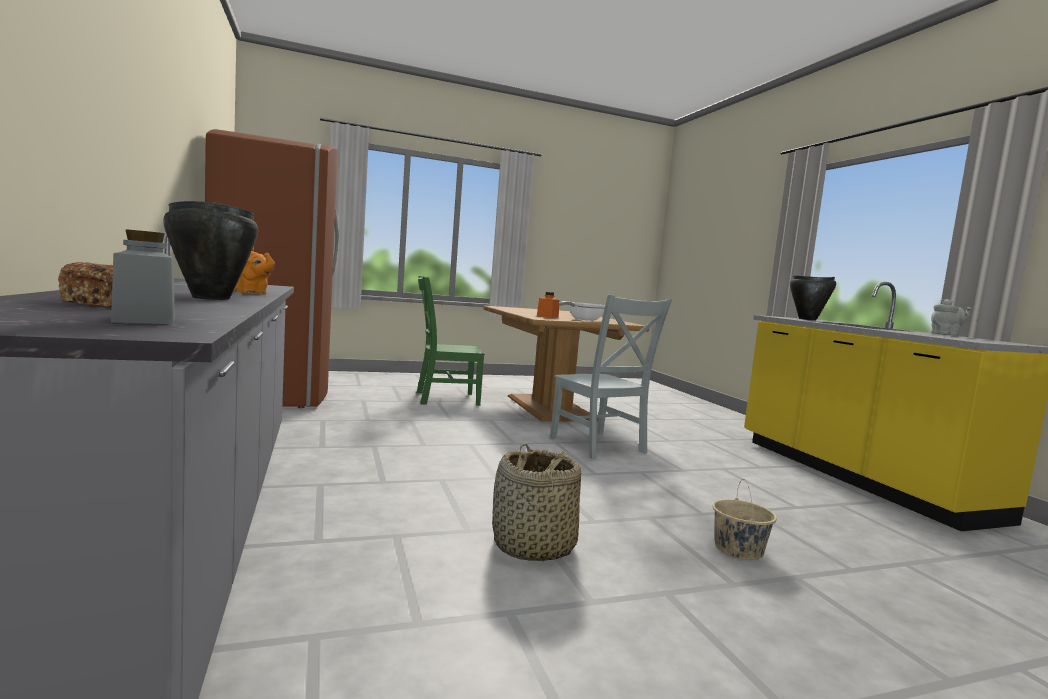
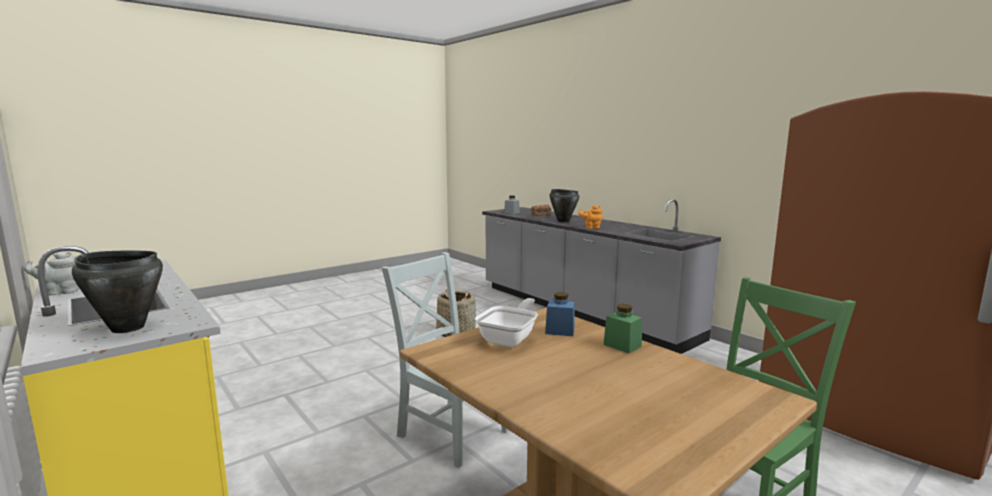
camera: 160 degrees right, 5 degrees up
orange jar [537,292,559,318] -> blue jar [545,292,575,336]
beige bucket [713,479,777,560] -> none
none -> green jar [603,304,642,353]

